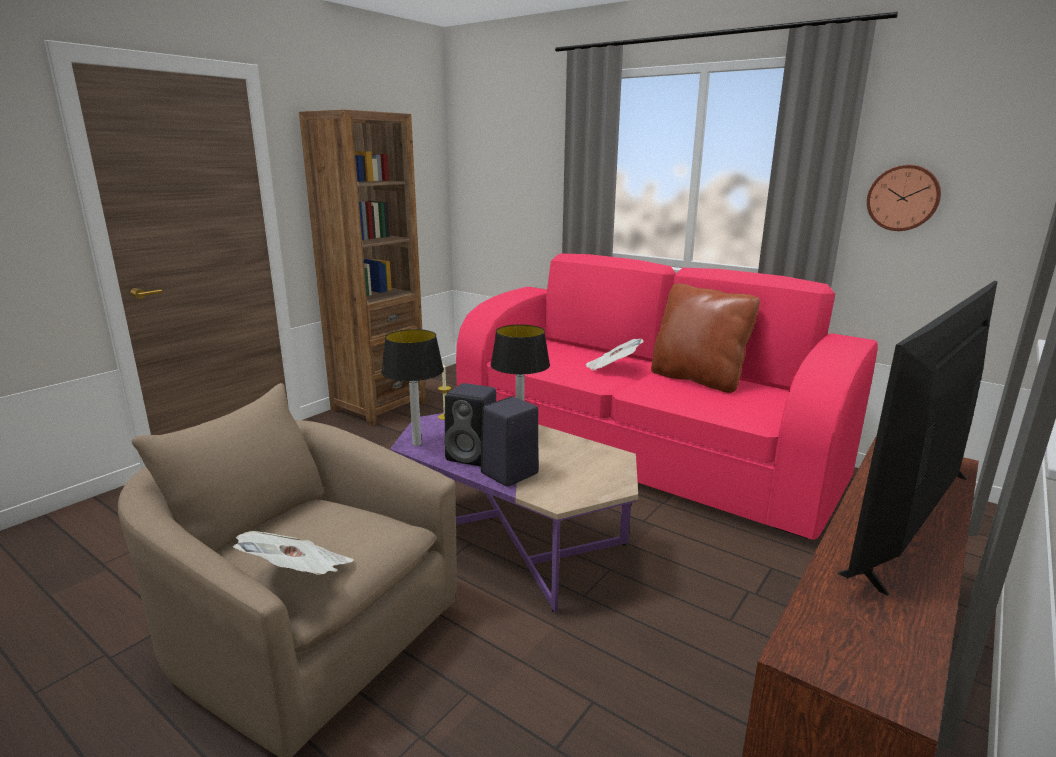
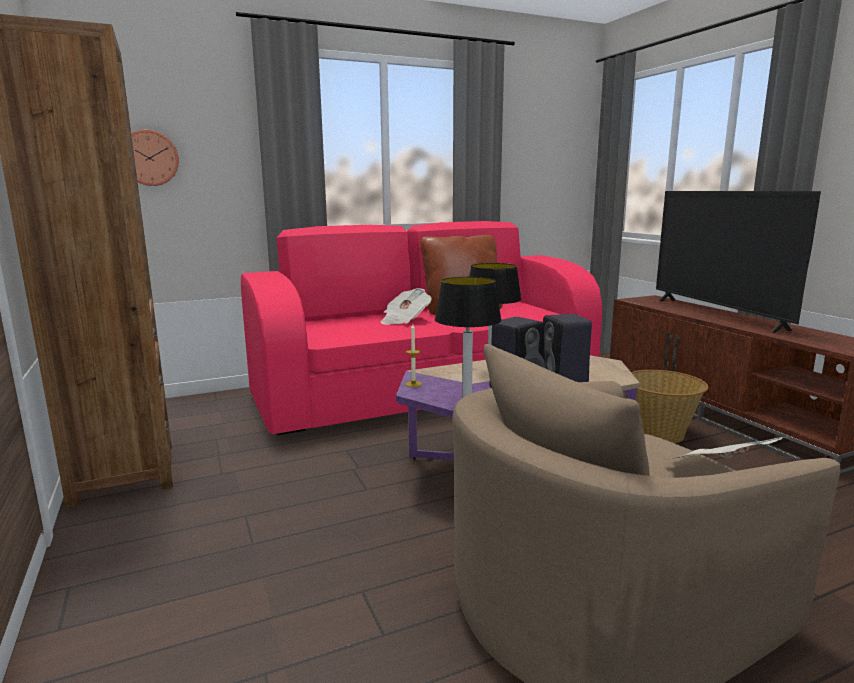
camera: 60 degrees left, 5 degrees down
wall clock [867,165,941,231] -> wall clock moved to [131,130,179,186]
none -> basket [631,370,708,443]

